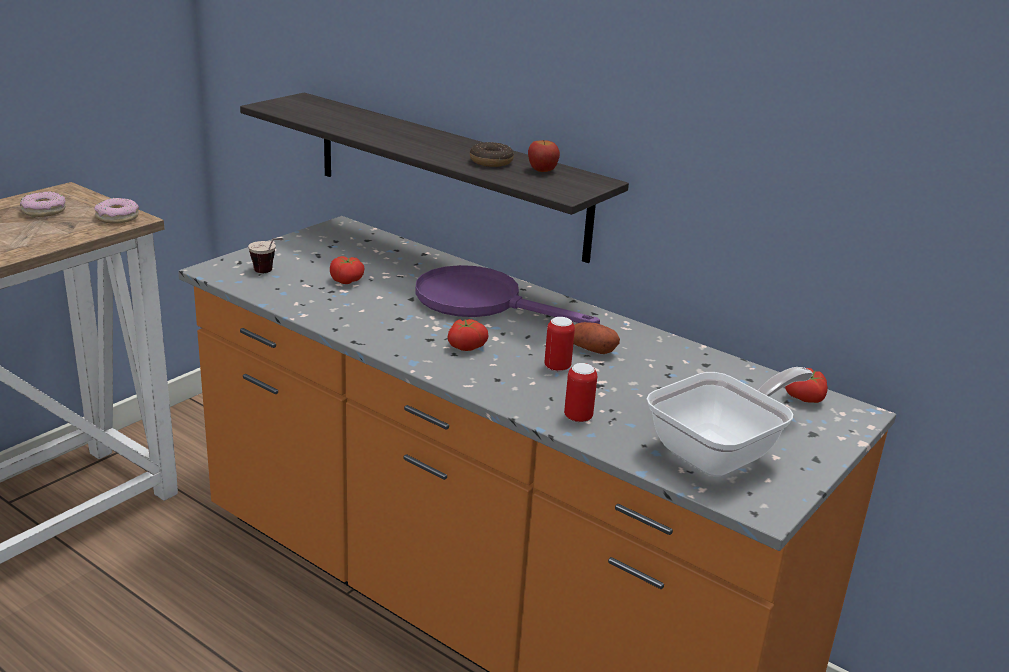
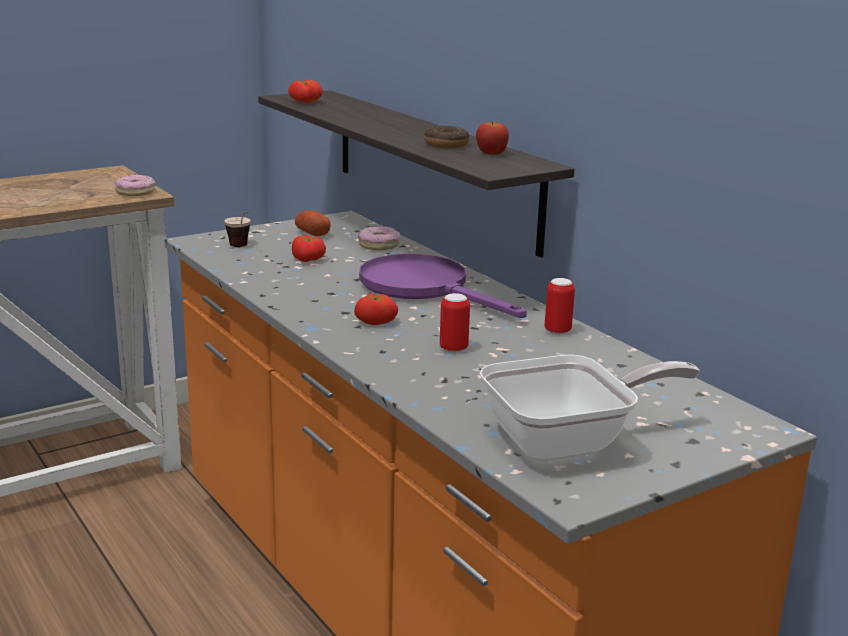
camera: 20 degrees right, 5 degrees down
donut [20,191,66,217] -> donut moved to [358,226,400,250]
can [564,363,597,423] -> can moved to [544,278,575,334]
potato [573,322,620,354] -> potato moved to [295,210,331,236]
tomato [785,368,828,403] -> tomato moved to [288,79,323,103]

